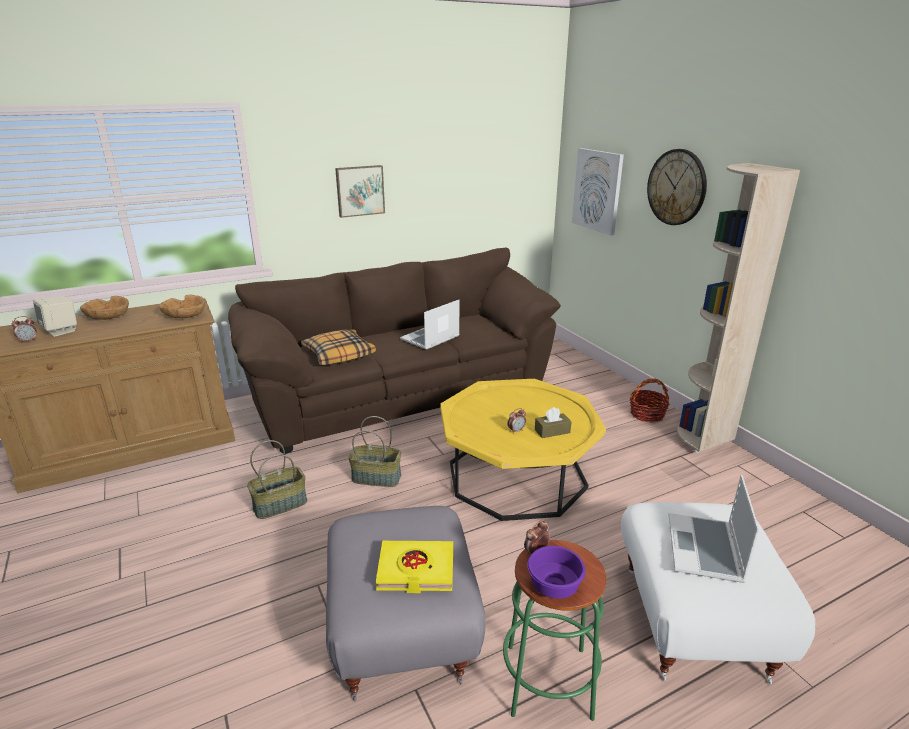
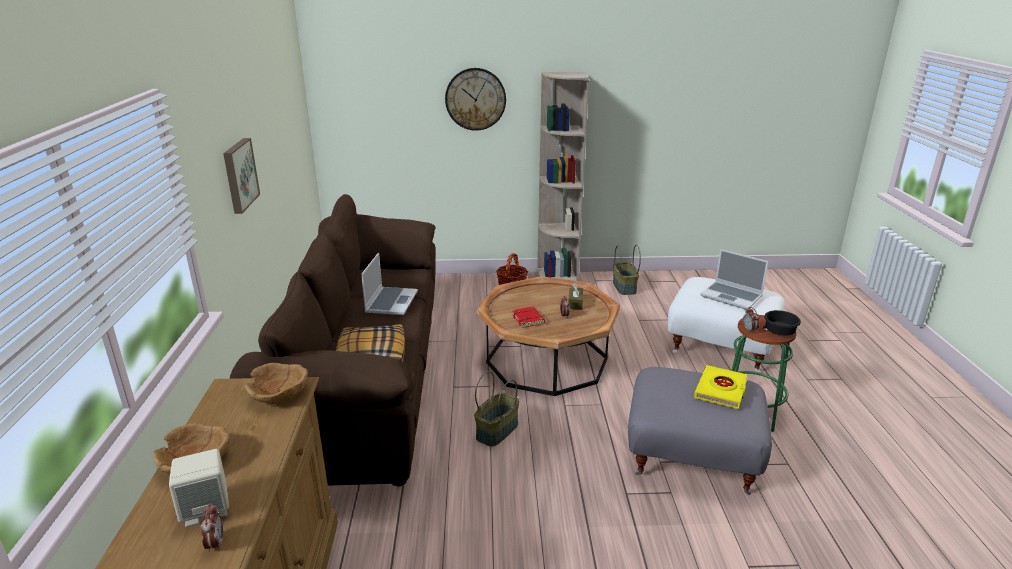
camera: 65 degrees left, 0 degrees up
basket [247,440,307,519] -> basket moved to [613,245,641,295]
laptop [400,300,460,350] -> laptop turned 150 degrees counterclockwise [361,253,418,315]
yellow coffee table [440,379,606,521] -> brown coffee table [477,276,620,396]
purple bowl [527,546,586,599] -> black bowl [764,310,801,336]
picture [572,148,624,235] -> none
none -> red book [512,307,545,328]

